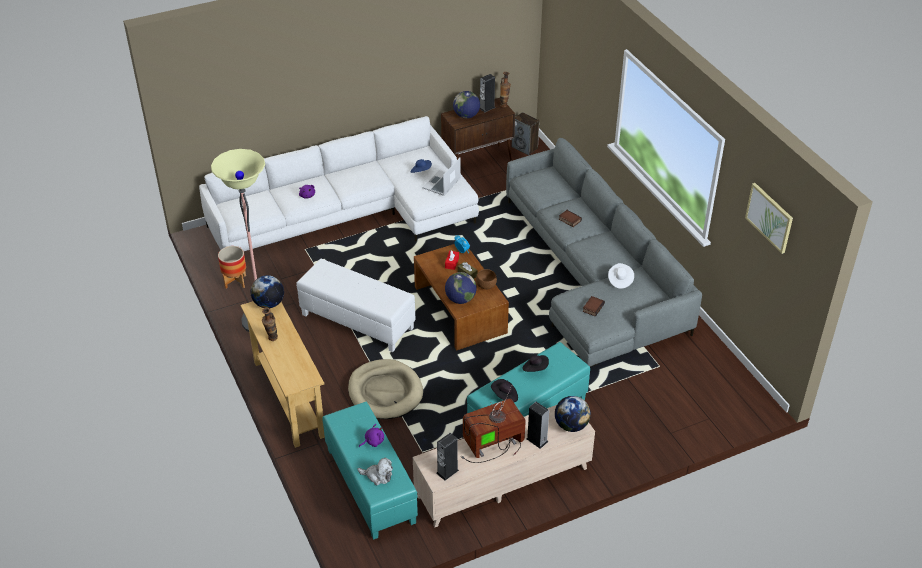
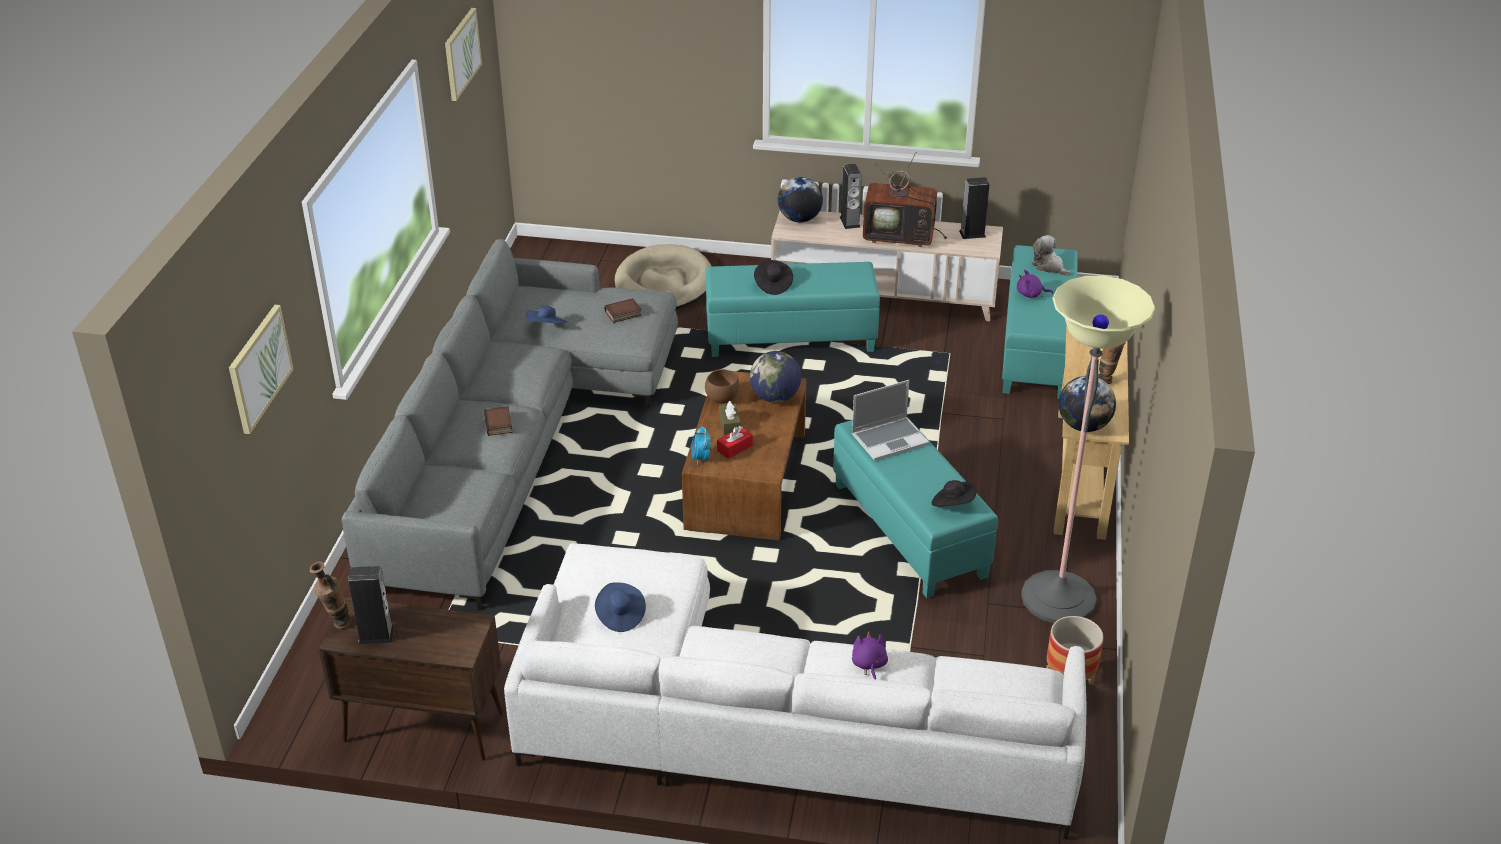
camera: 145 degrees left, 5 degrees down
white ottoman [296,259,416,352] -> turquoise ottoman [833,417,998,598]
beige dog bed [348,359,423,419] -> beige dog bed moved to [615,244,711,310]
laptop [423,158,461,196] -> laptop moved to [852,380,929,461]
globe [453,91,480,119] -> none
black hat [491,379,518,402] -> black hat moved to [932,480,977,507]
speaker [512,112,539,155] -> none
white hat [608,263,634,289] -> blue hat [526,306,567,323]
none -> picture [229,305,294,434]

